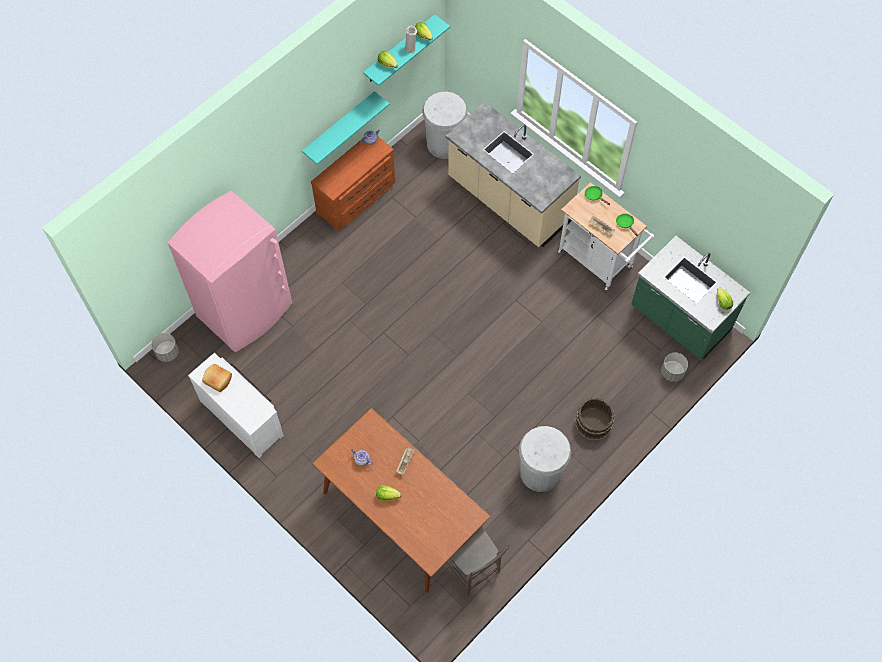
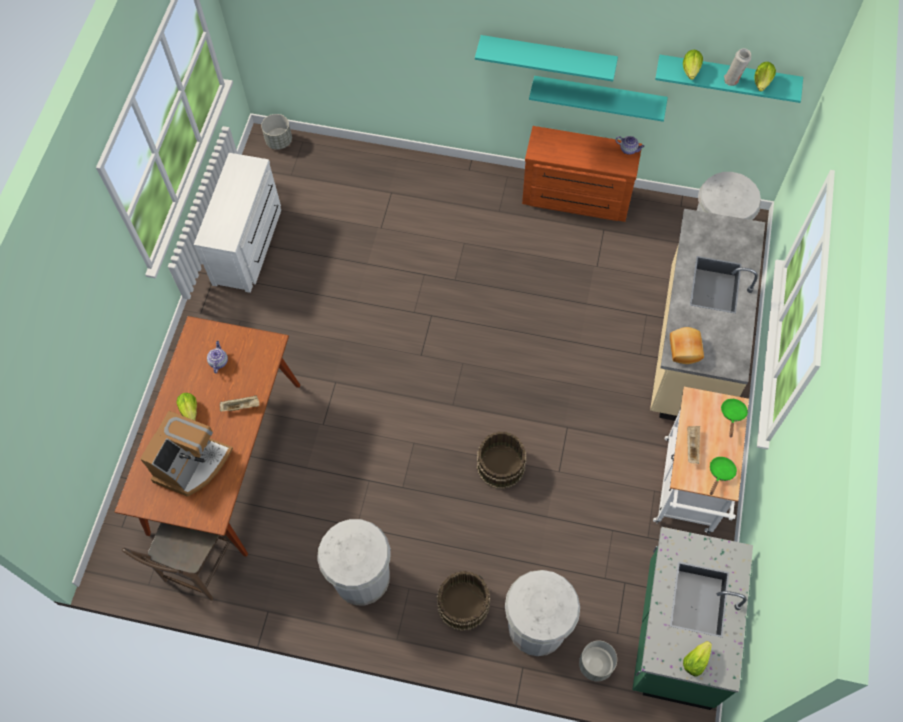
camera: 60 degrees right, 0 degrees up
pink fridge [168,191,292,352] -> none
bread [202,364,232,392] -> bread moved to [670,327,704,364]
none -> coffee machine [140,411,233,497]
none -> turquoise shelf [475,35,618,82]
none -> brown bucket [477,432,526,489]
none -> white trash can [505,570,580,656]

